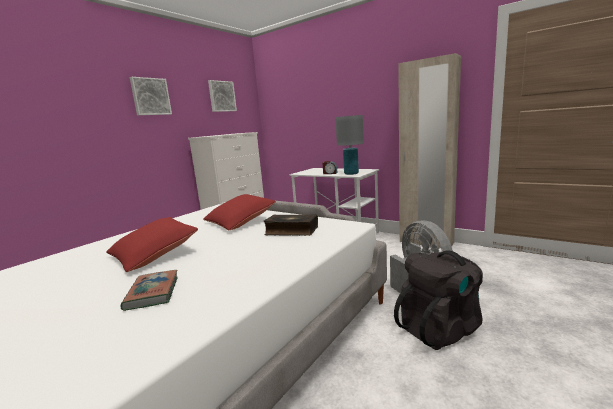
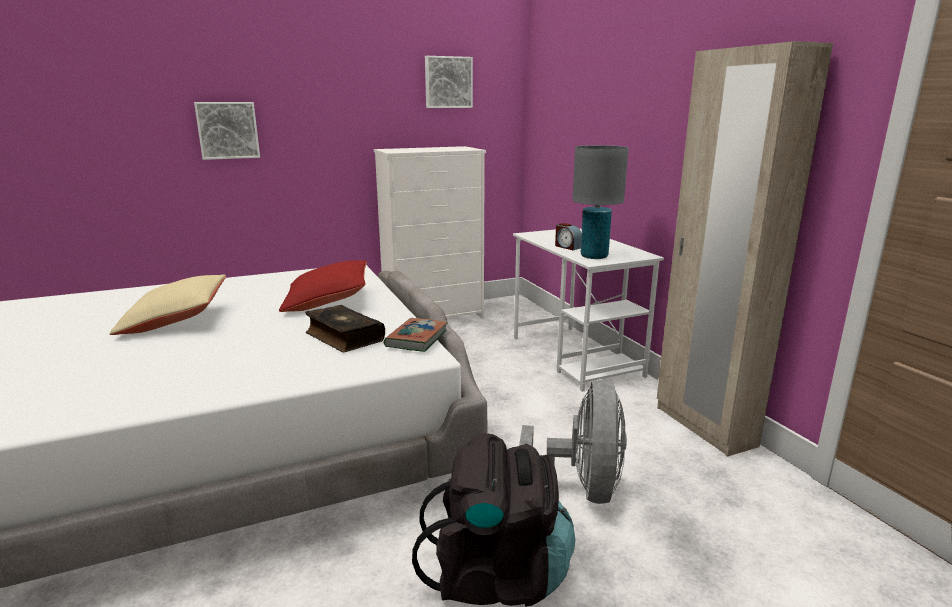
camera: 30 degrees right, 5 degrees up
red pillow [106,217,198,272] -> beige pillow [109,275,226,335]
book [120,270,178,311] -> book moved to [384,318,448,352]
picture [130,77,172,115] -> picture moved to [194,102,260,160]

